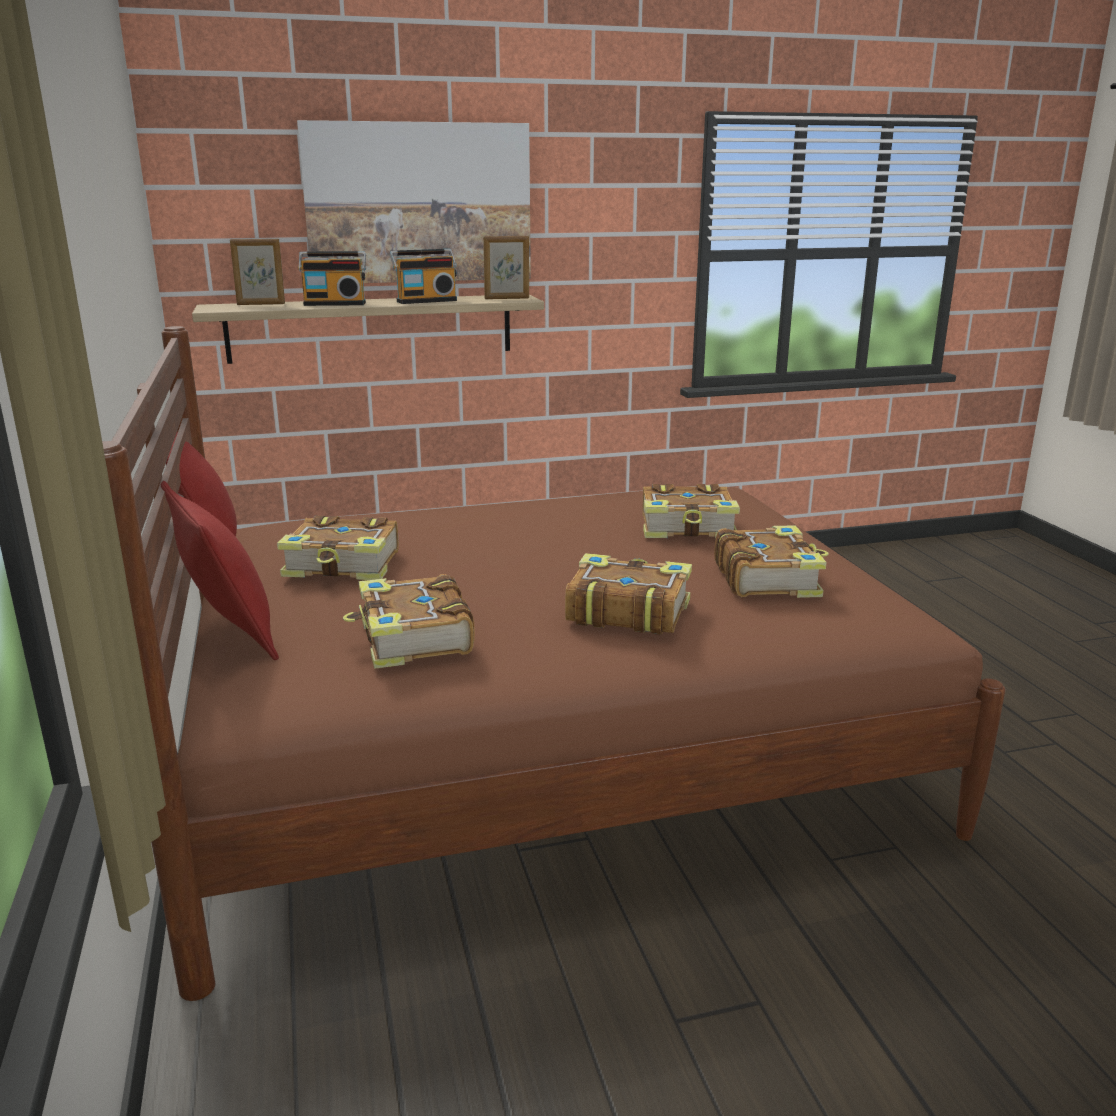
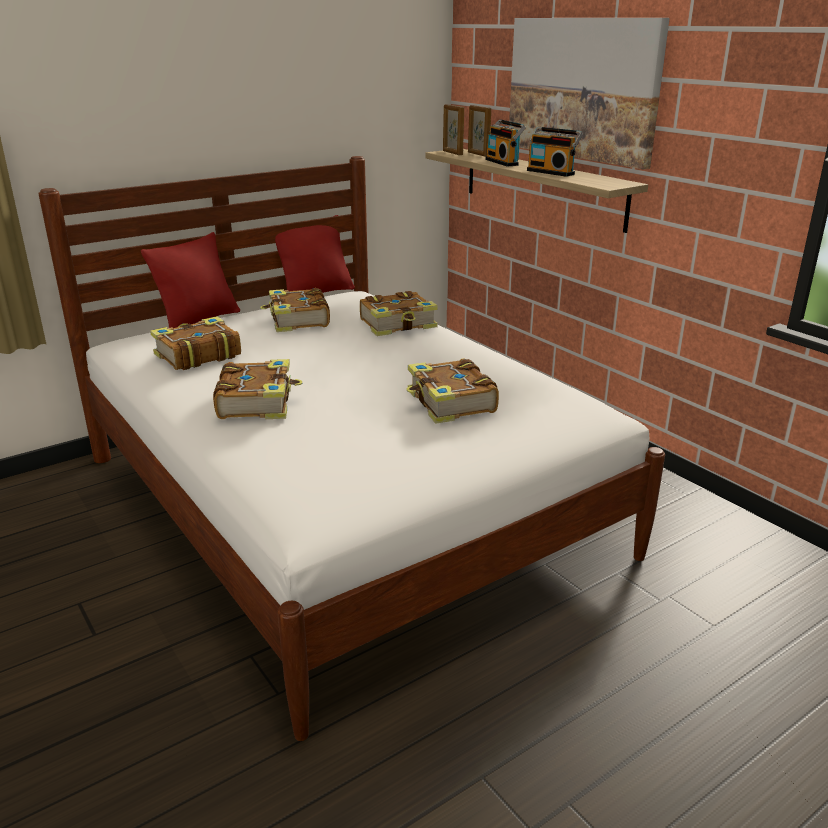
camera: 70 degrees right, 5 degrees up
brown bed [102,326,1006,1001] -> white bed [38,156,665,741]
picture frame [483,236,529,299] -> picture frame moved to [443,104,464,155]
book [714,525,829,598] -> book moved to [360,291,438,336]

